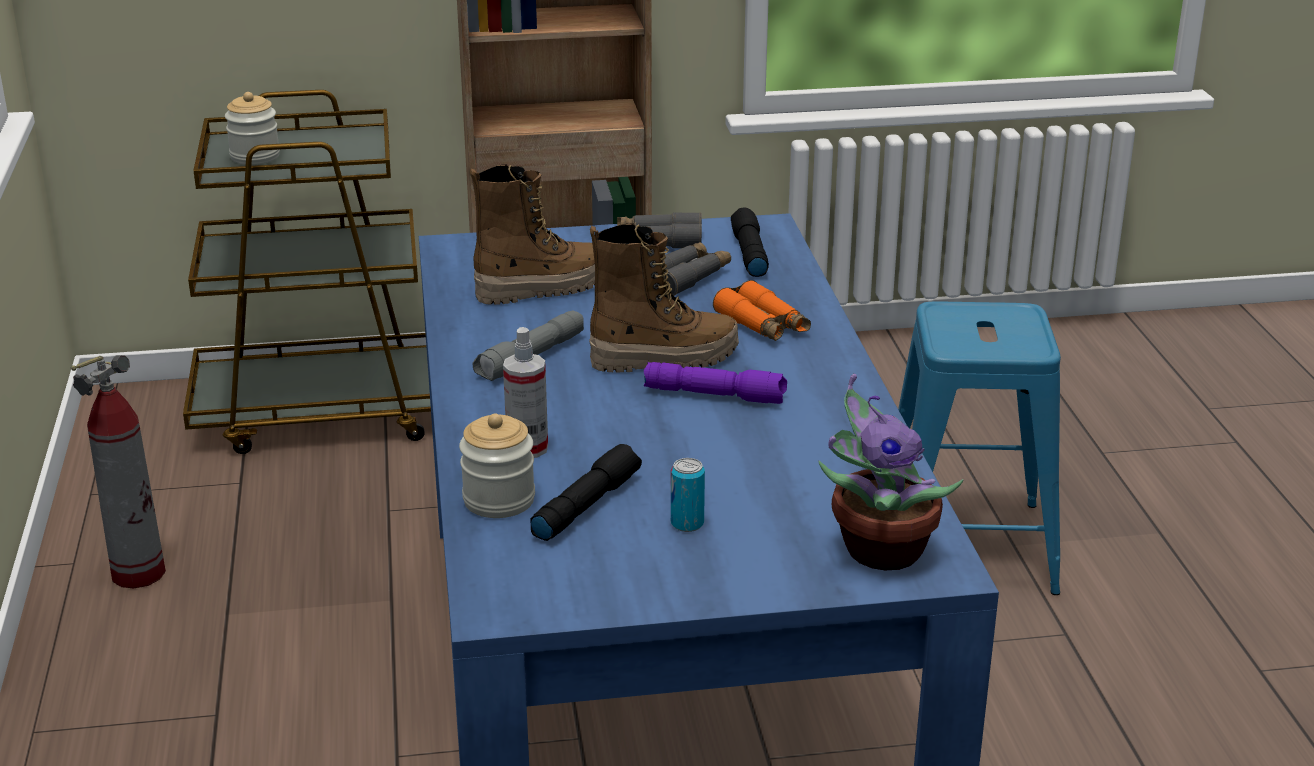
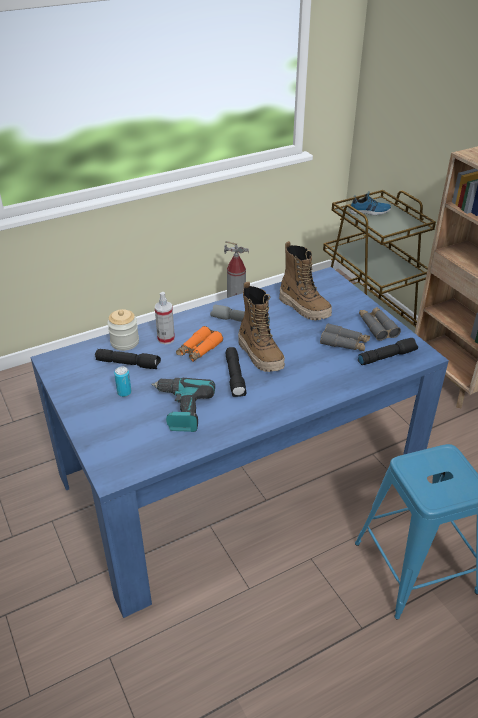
camera: 70 degrees right, 10 degrees up
jar [225,92,280,165] -> shoe [349,191,391,215]
purple flashlight [644,362,787,404] -> black flashlight [225,347,246,397]
orange binoculars [713,280,811,341] -> orange binoculars moved to [176,326,223,362]
potted plant [818,374,963,571] -> none
none -> power drill [151,378,215,432]

